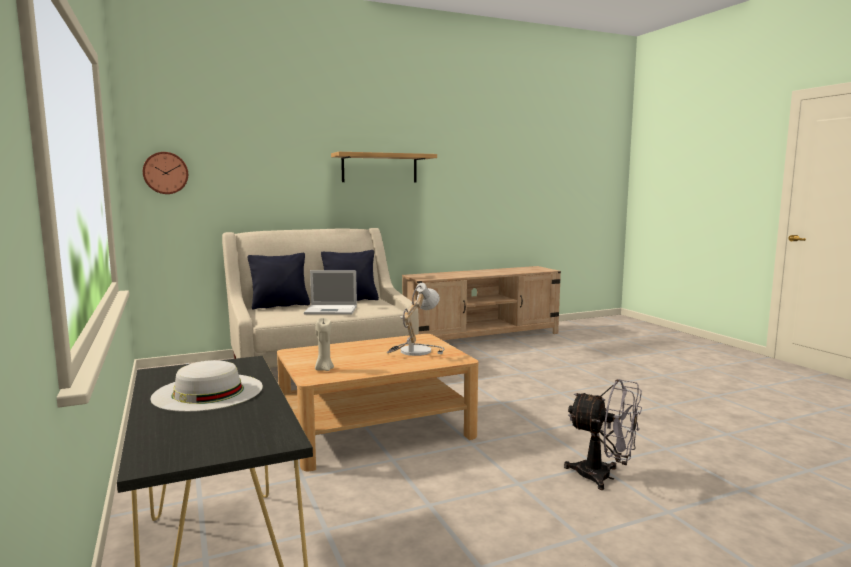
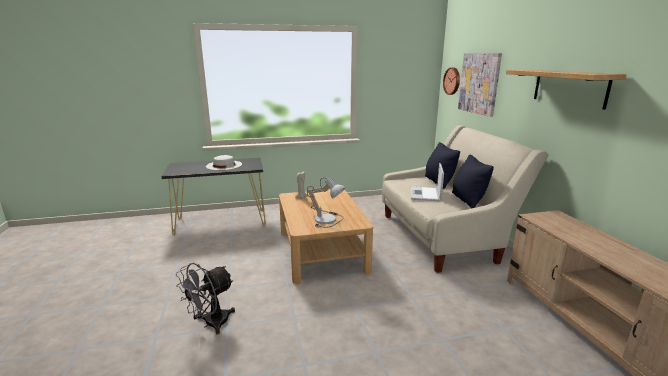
camera: 100 degrees right, 10 degrees up
none -> picture [458,53,502,117]

